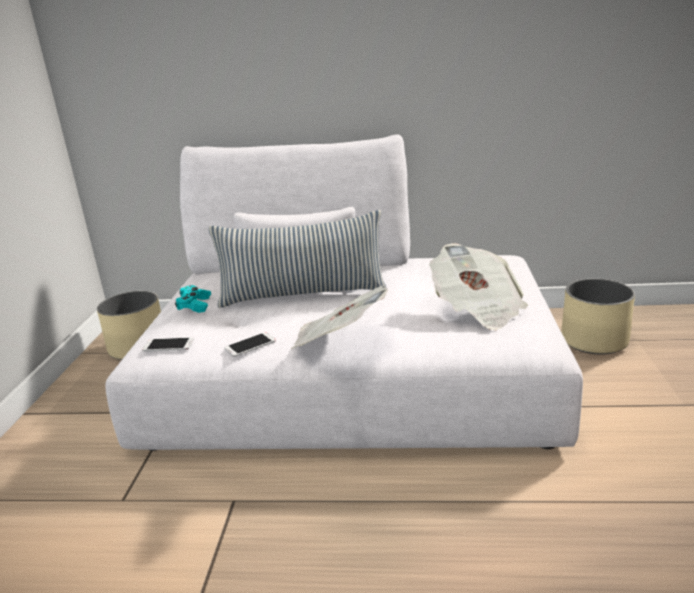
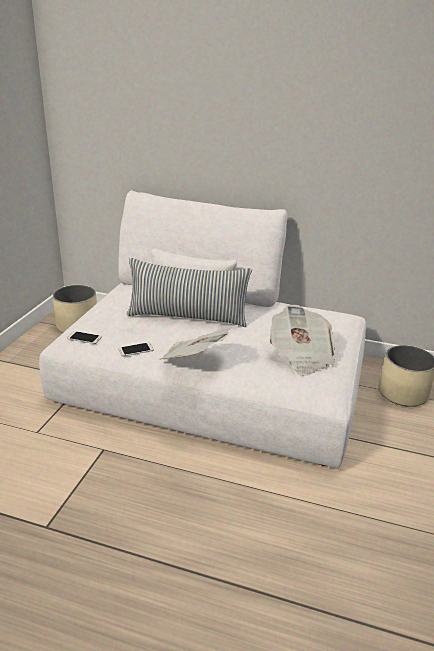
camera: 10 degrees right, 5 degrees up
turquoise game controller [175,285,211,313] -> none

